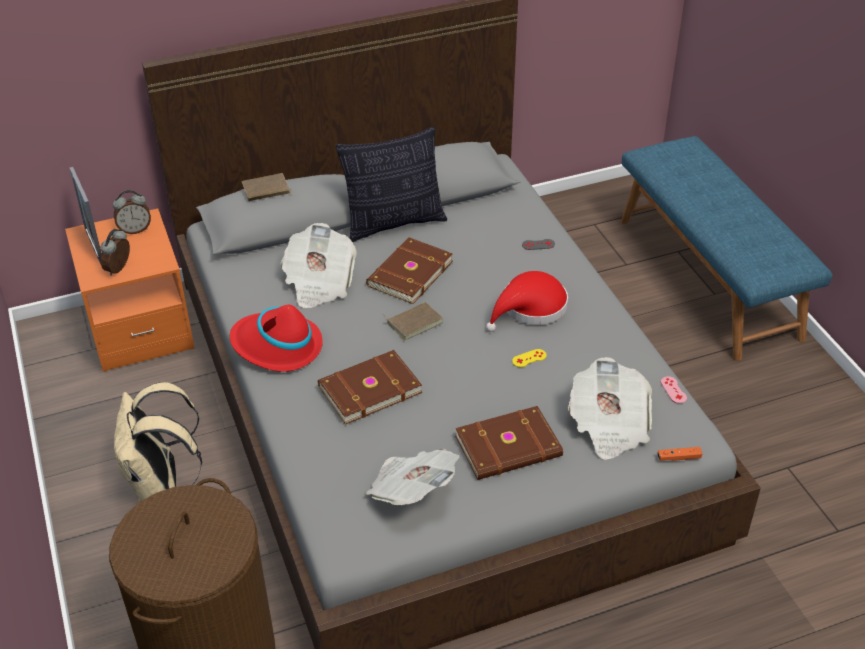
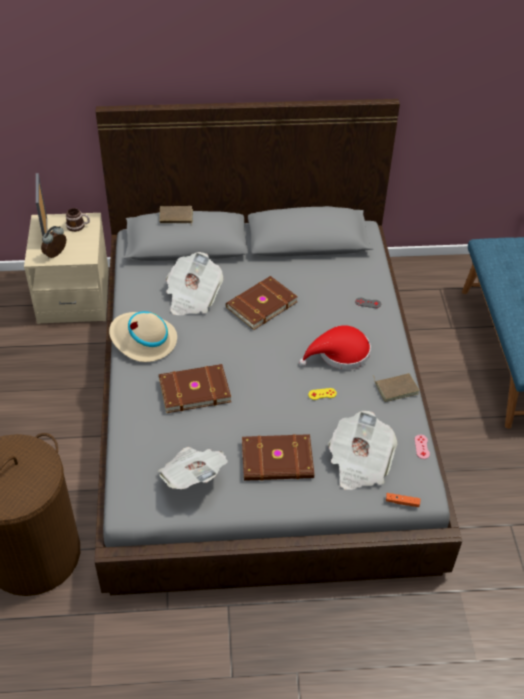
camera: 15 degrees right, 5 degrees up
orange nightstand [65,208,195,372] -> beige nightstand [24,213,109,324]
alarm clock [113,190,151,234] -> mug [66,208,90,232]
beige backpack [114,382,202,502] -> none
red hat [230,305,323,372] -> beige hat [109,311,177,362]
pillow [336,127,447,242] -> none
brown book [383,302,443,341] -> brown book moved to [373,373,420,402]

